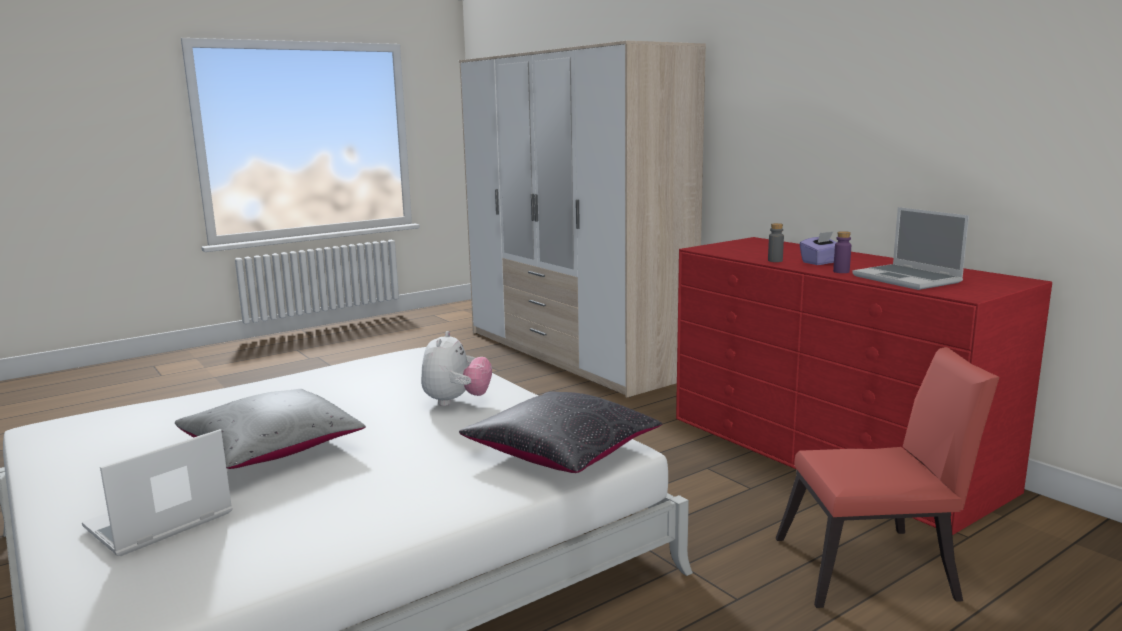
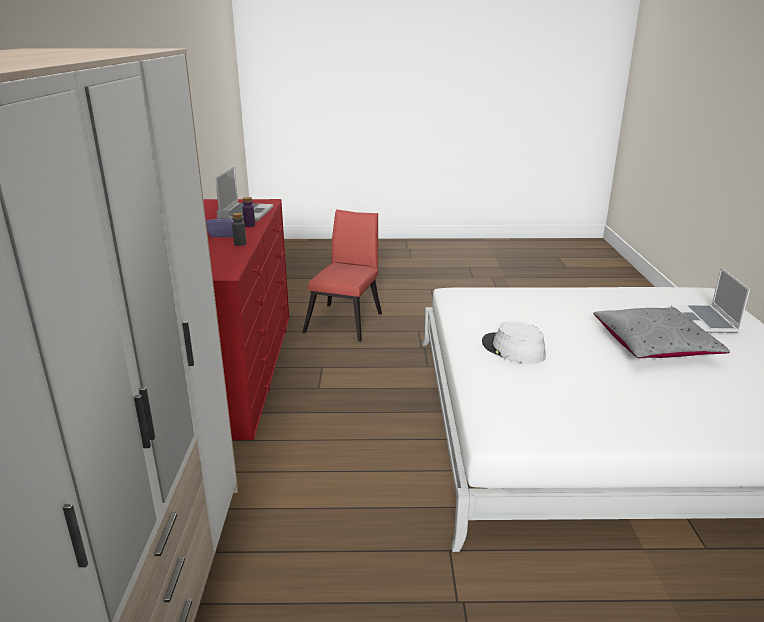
camera: 145 degrees left, 10 degrees up
laptop [82,429,233,556] -> laptop turned 105 degrees clockwise [671,267,750,333]
plush toy [421,331,492,406] -> grey hat [482,321,546,364]
black pillow [459,391,662,473] -> none
red chair [775,347,999,608] -> red chair turned 75 degrees clockwise [302,209,382,342]

